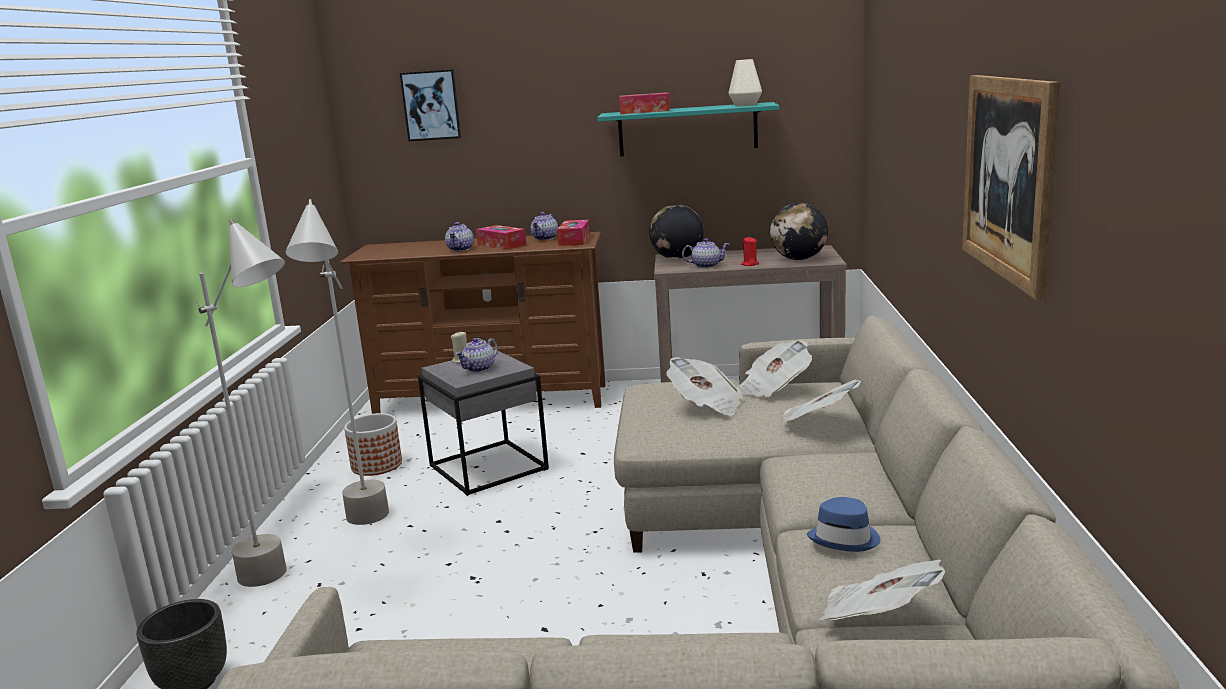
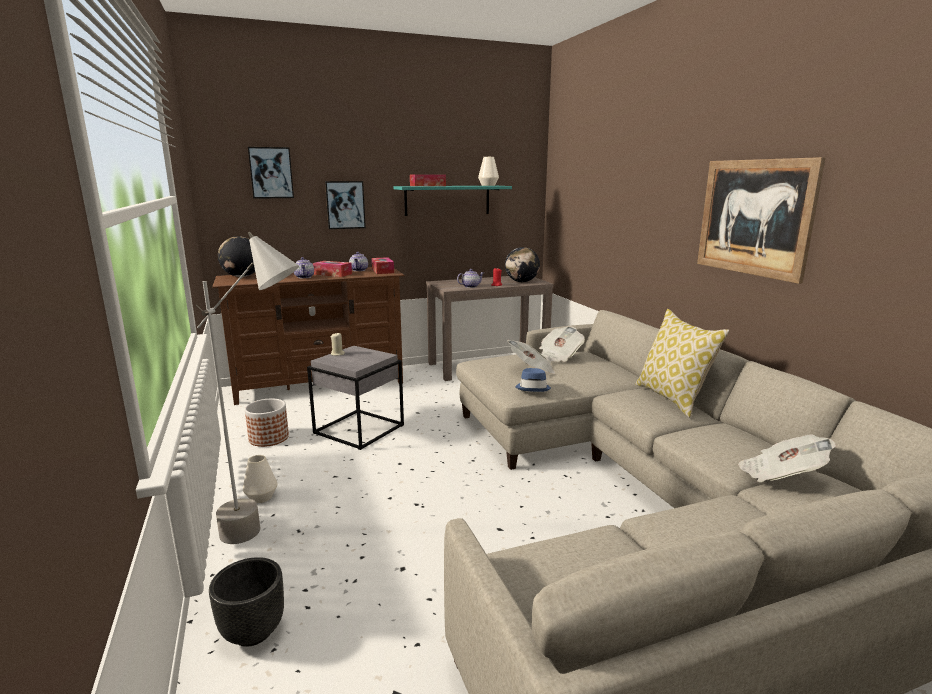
camera: 25 degrees left, 0 degrees up
grey floor lamp [285,199,389,525] -> none
teapot [455,338,498,372] -> none
globe [649,204,704,259] -> globe moved to [218,236,255,277]
newspaper [781,379,861,424] -> none
blue hat [807,497,880,552] -> blue hat moved to [515,368,551,392]
none -> white vase [243,455,277,503]
none -> picture [325,181,366,229]
none -> pillow [635,309,730,418]

